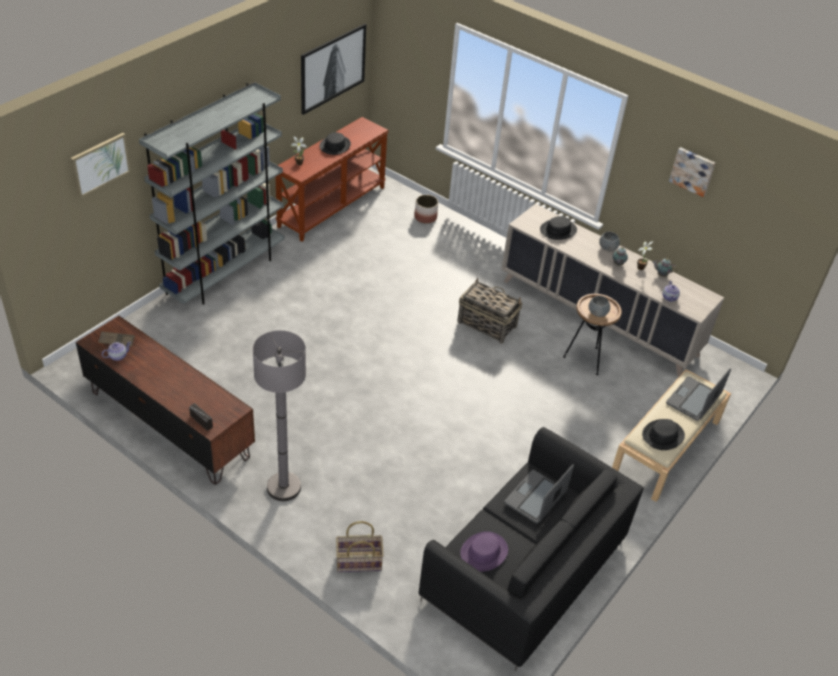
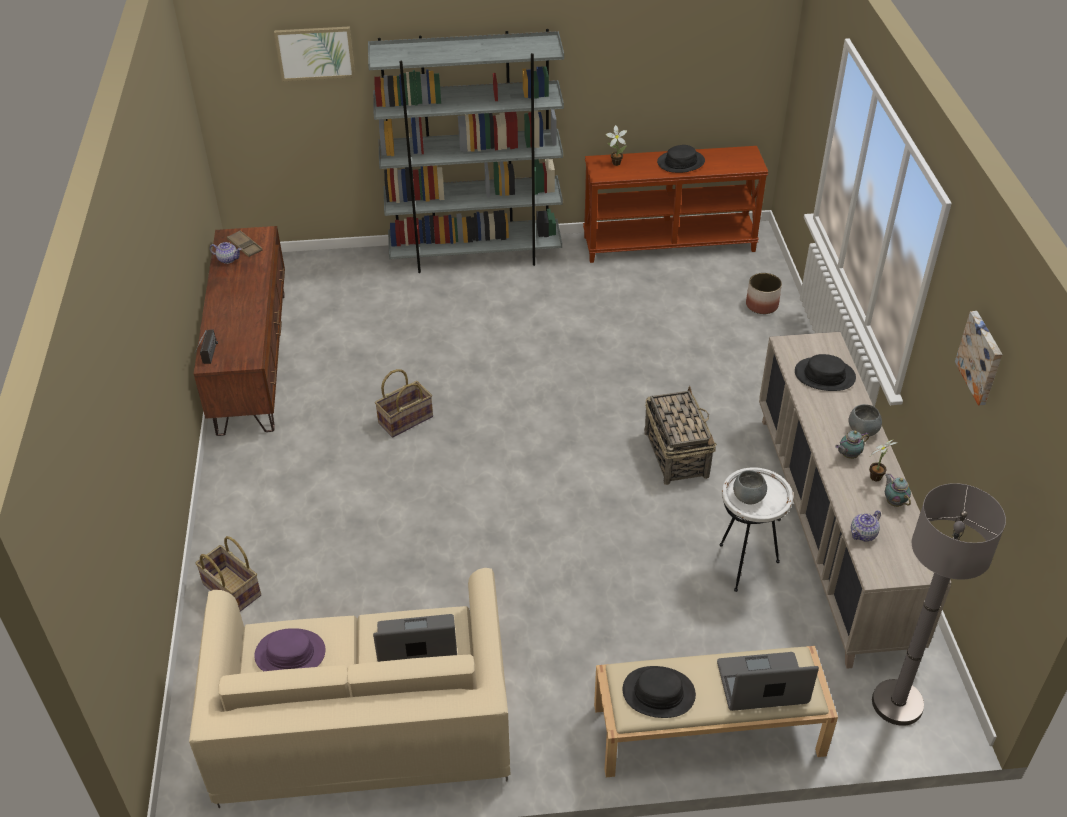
camera: 50 degrees right, 0 degrees up
grey floor lamp [253,330,306,501] -> grey floor lamp moved to [872,483,1006,726]
picture [301,24,366,115] -> none
black sofa [419,427,644,671] -> beige sofa [189,568,510,808]
brown side table [563,294,622,375] -> white side table [720,467,793,592]
none -> basket [375,369,433,437]

